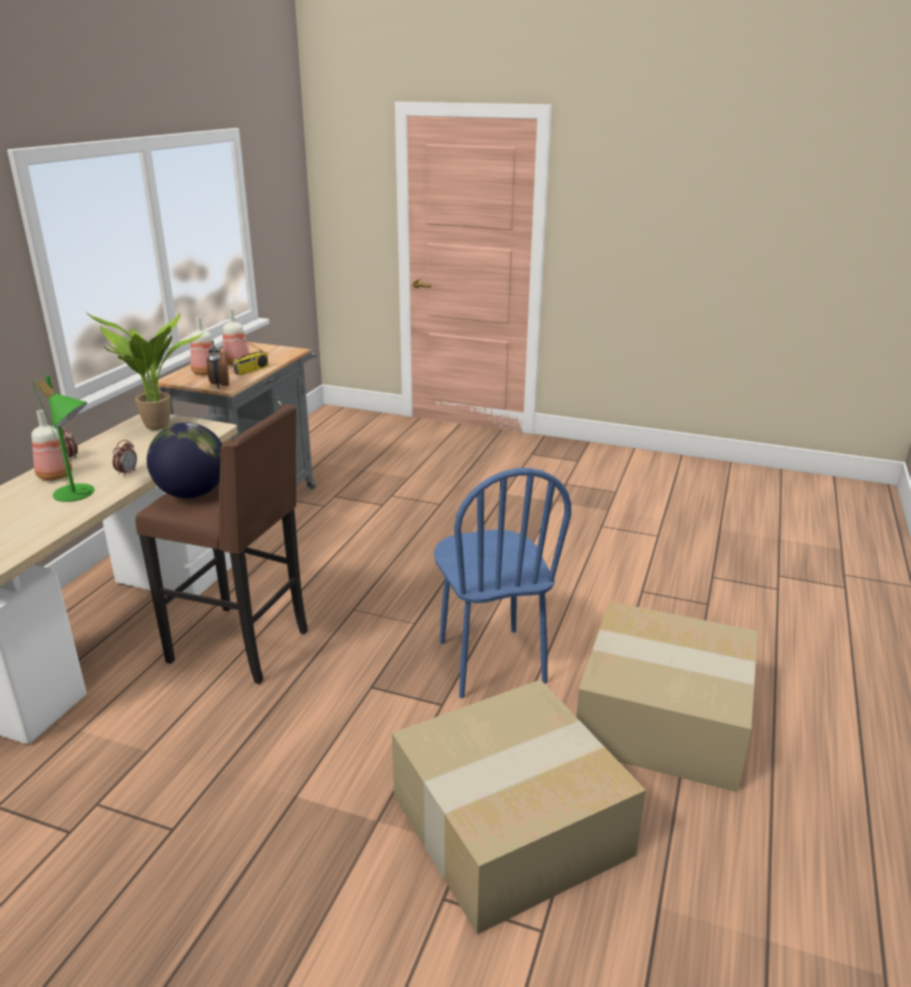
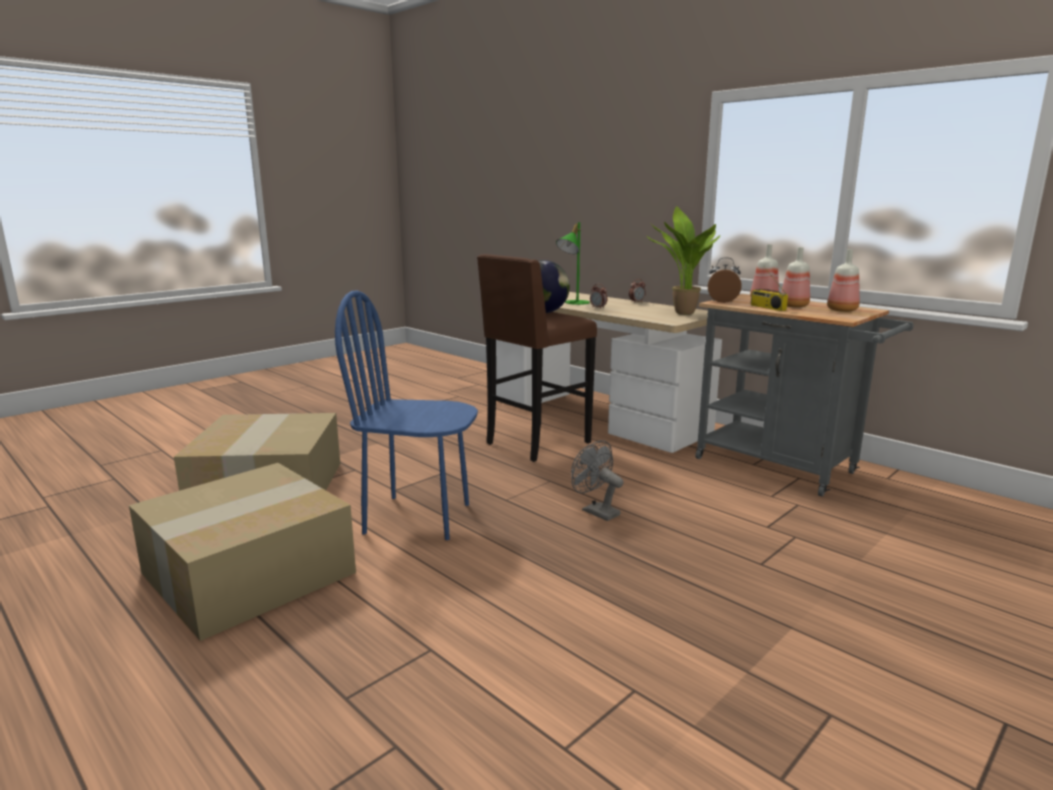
camera: 115 degrees right, 10 degrees down
bottle [32,410,72,481] -> bottle moved to [827,249,860,312]
none -> grey fan [571,440,624,521]

